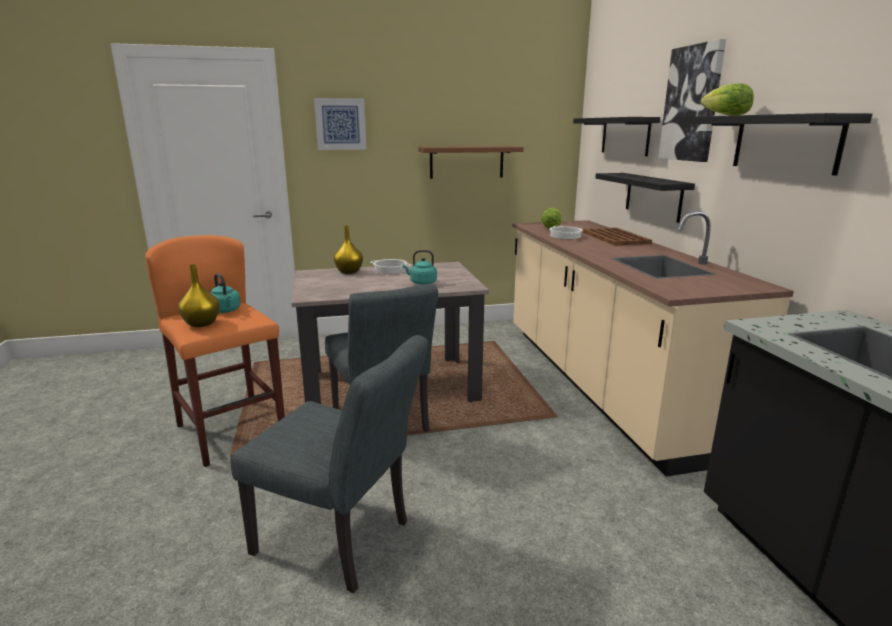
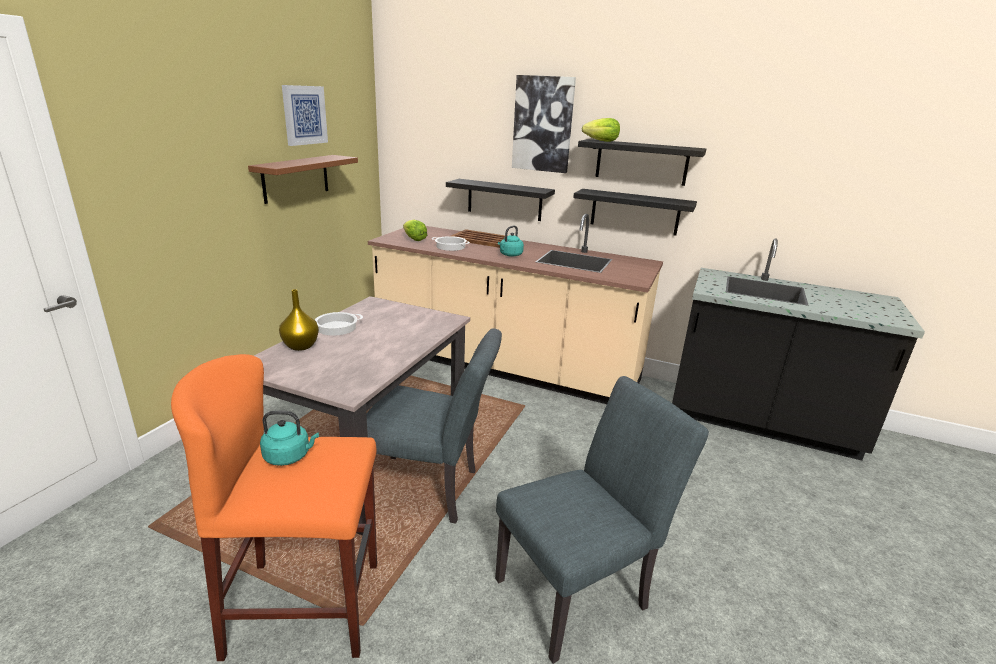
camera: 55 degrees left, 5 degrees up
yellow vase [178,264,220,327] -> none
picture [314,98,367,150] -> picture moved to [282,85,328,146]
turquoise kettle [403,250,437,285] -> turquoise kettle moved to [498,226,524,257]
black shelf [573,117,660,156] -> black shelf moved to [573,189,697,235]

